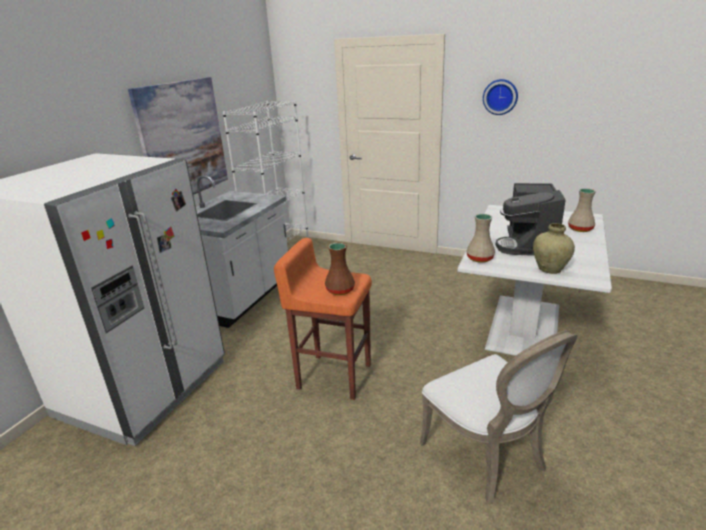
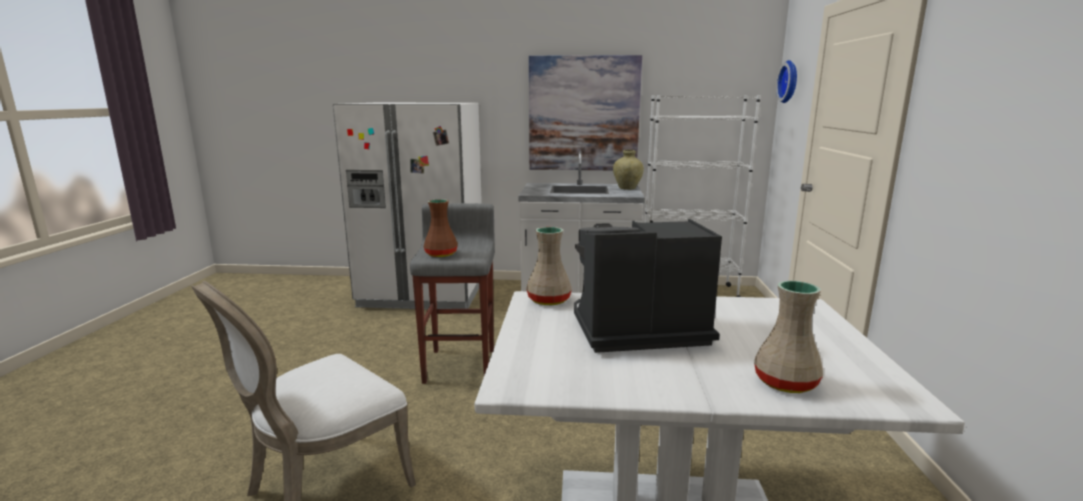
camera: 70 degrees right, 10 degrees down
orange stool [274,238,372,400] -> grey stool [410,203,495,384]
wall clock [483,79,518,115] -> wall clock moved to [776,60,797,103]
beige vase [533,223,575,274] -> beige vase moved to [613,150,644,190]

